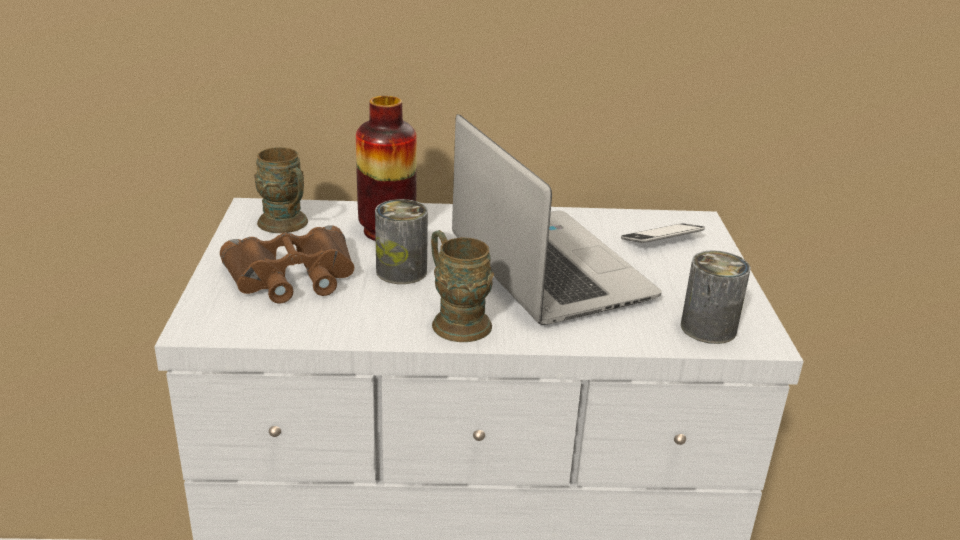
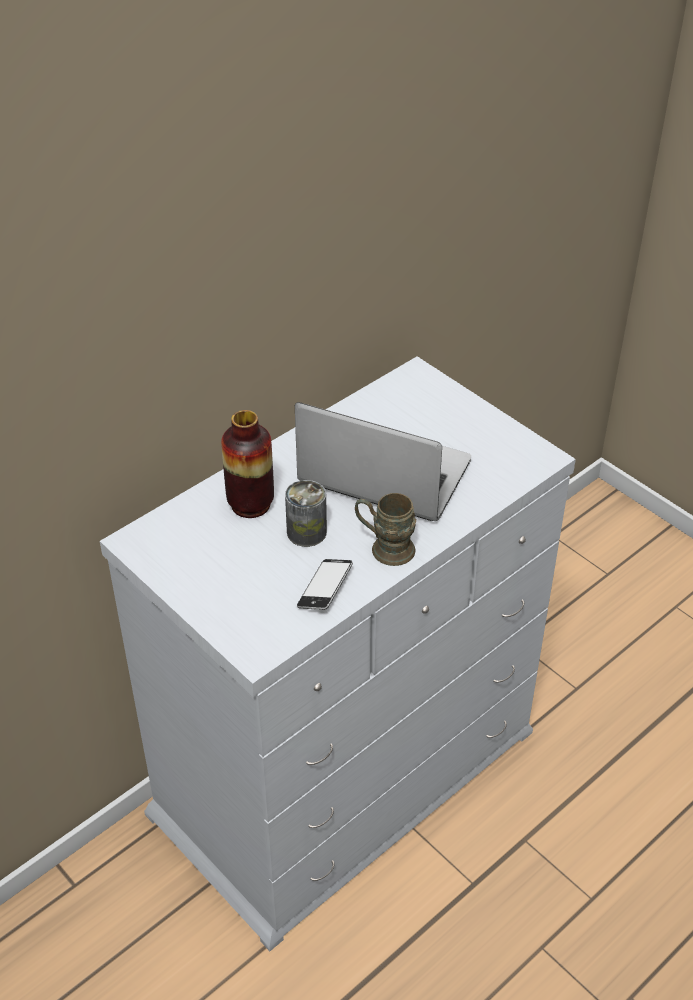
camera: 40 degrees left, 15 degrees up
brown binoculars [220,225,354,303] -> none
brown mug [254,147,308,233] -> none
phone [621,224,705,243] -> phone moved to [297,559,353,610]
can [681,250,751,344] -> none

